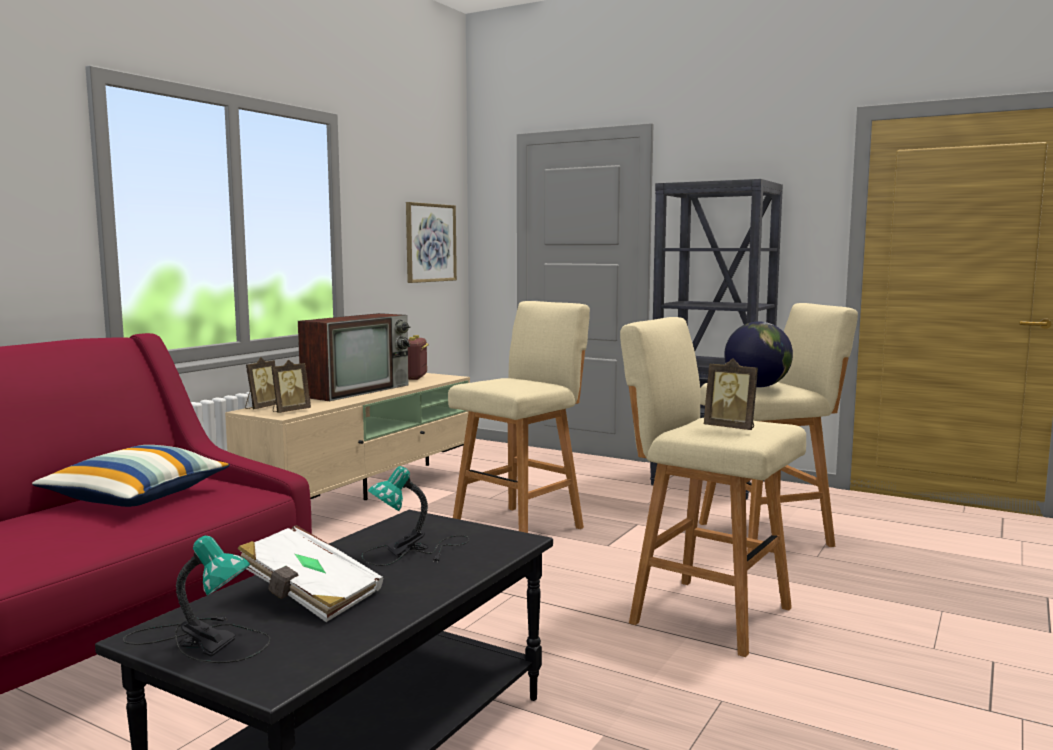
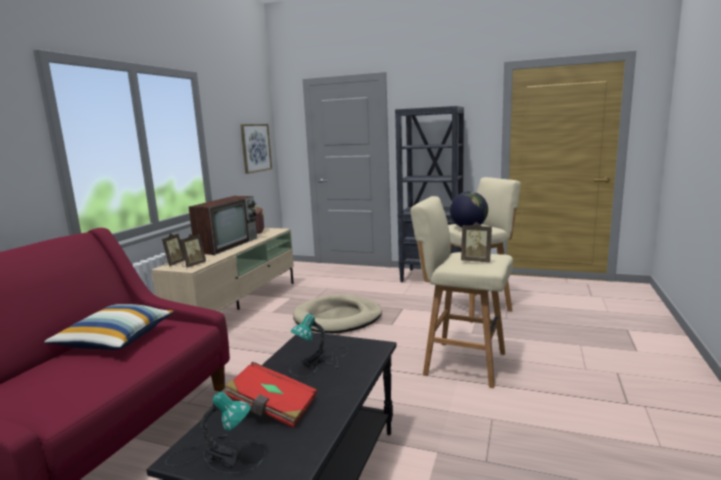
camera: 10 degrees left, 5 degrees up
white book [237,525,383,622] -> red book [225,362,317,428]
beige stool [448,301,590,533] -> beige dog bed [293,294,382,333]

